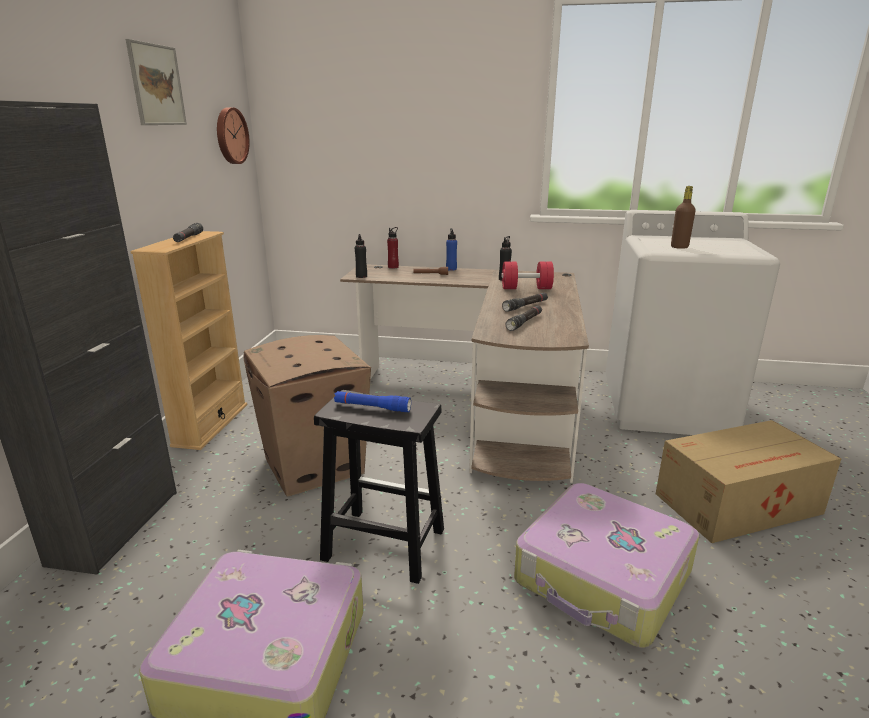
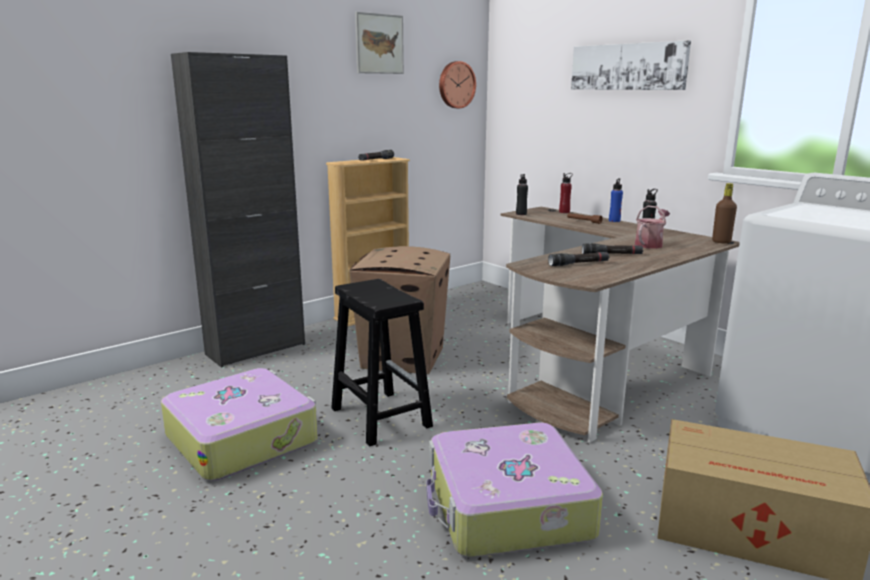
camera: 40 degrees right, 5 degrees down
blue flashlight [334,391,411,412] -> none
red dumbbell [501,262,554,289] -> watering can [635,205,670,249]
brown bottle [671,186,696,249] -> brown bottle moved to [712,183,737,243]
none -> picture [571,40,691,90]

